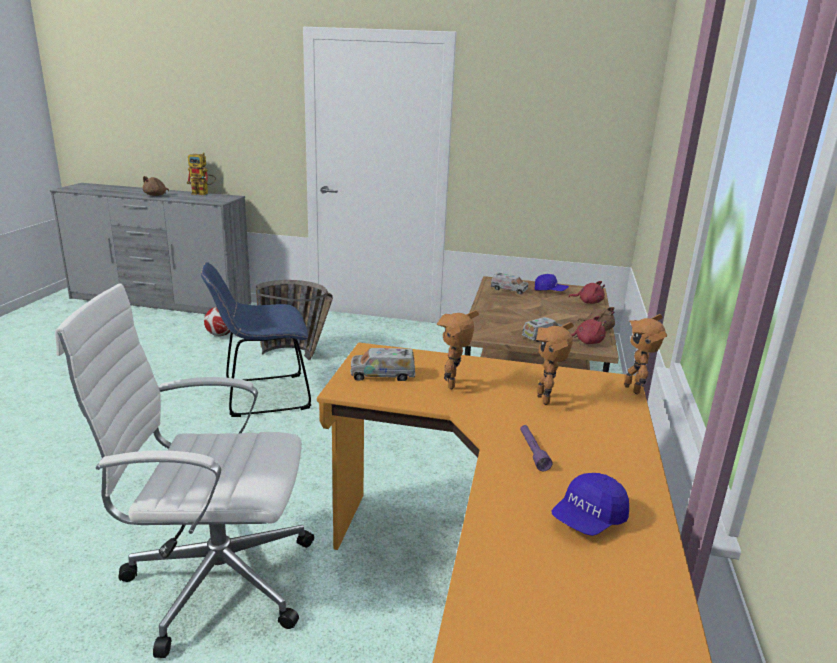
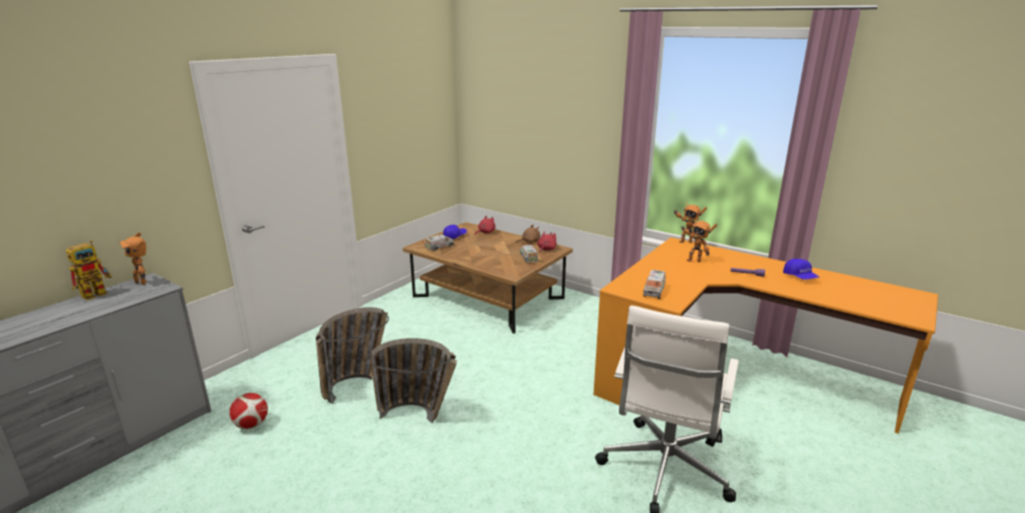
camera: 65 degrees left, 0 degrees up
brown plush toy [143,176,169,196] -> none
blue chair [201,262,311,417] -> basket [370,338,457,423]
toy robot [437,310,479,389] -> toy robot moved to [119,232,146,285]

